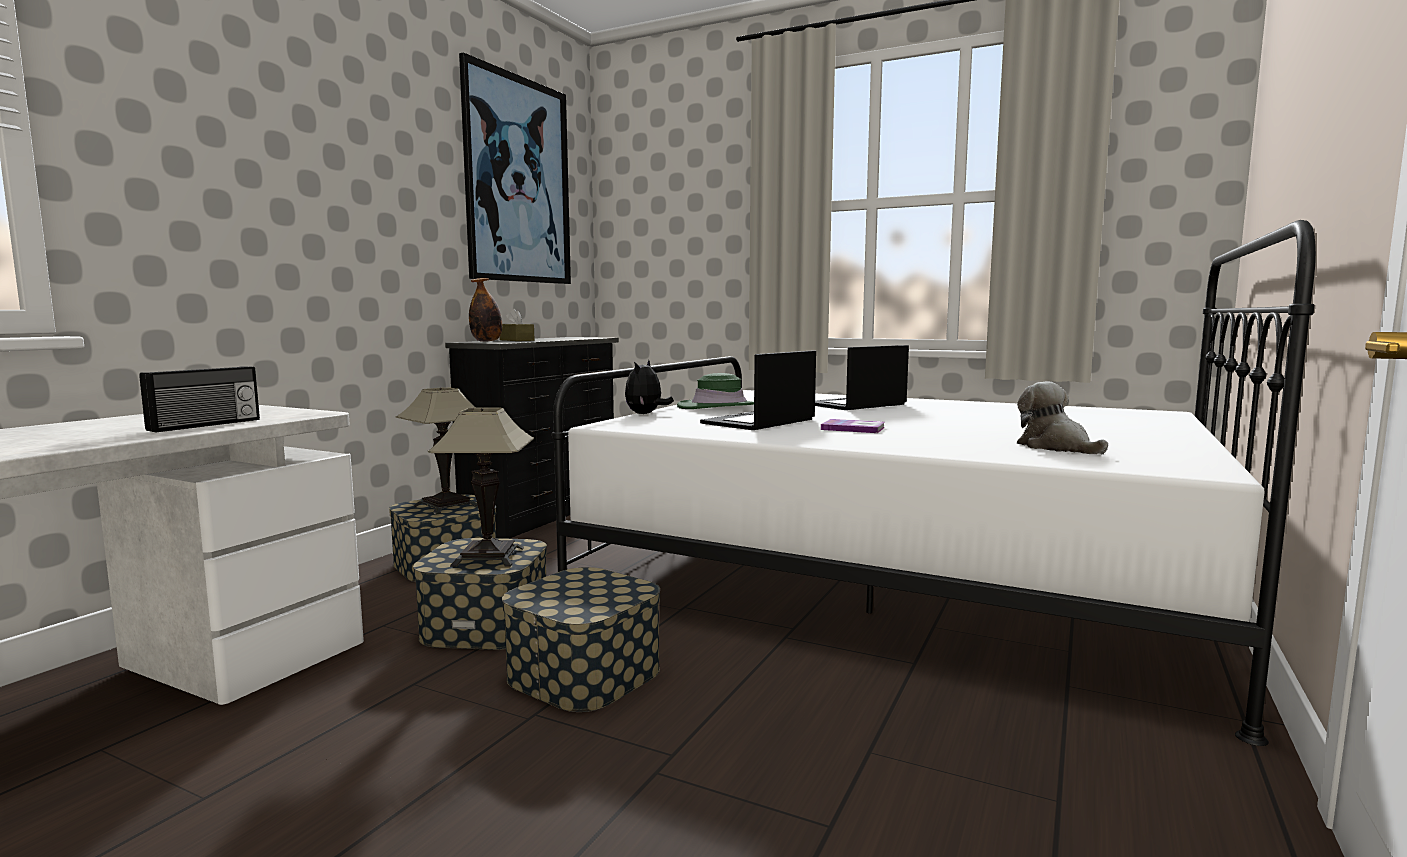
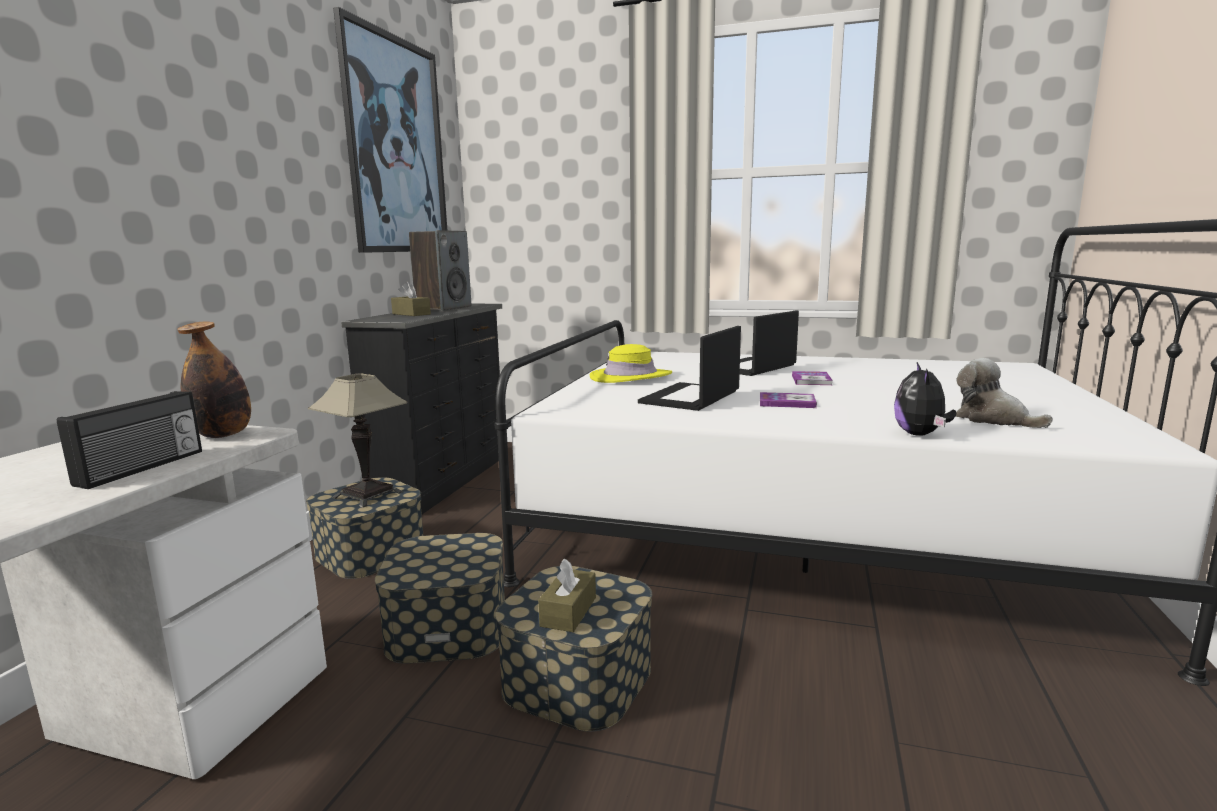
camera: 10 degrees left, 5 degrees up
table lamp [428,408,534,567] -> none
bottle [469,278,502,342] -> bottle moved to [177,321,251,438]
plush toy [625,360,674,414] -> plush toy moved to [894,362,956,436]
green hat [677,373,754,409] -> yellow hat [590,344,672,383]
none -> speaker [409,230,472,311]
none -> brown tissue box [538,558,596,632]
none -> book [792,371,833,385]

